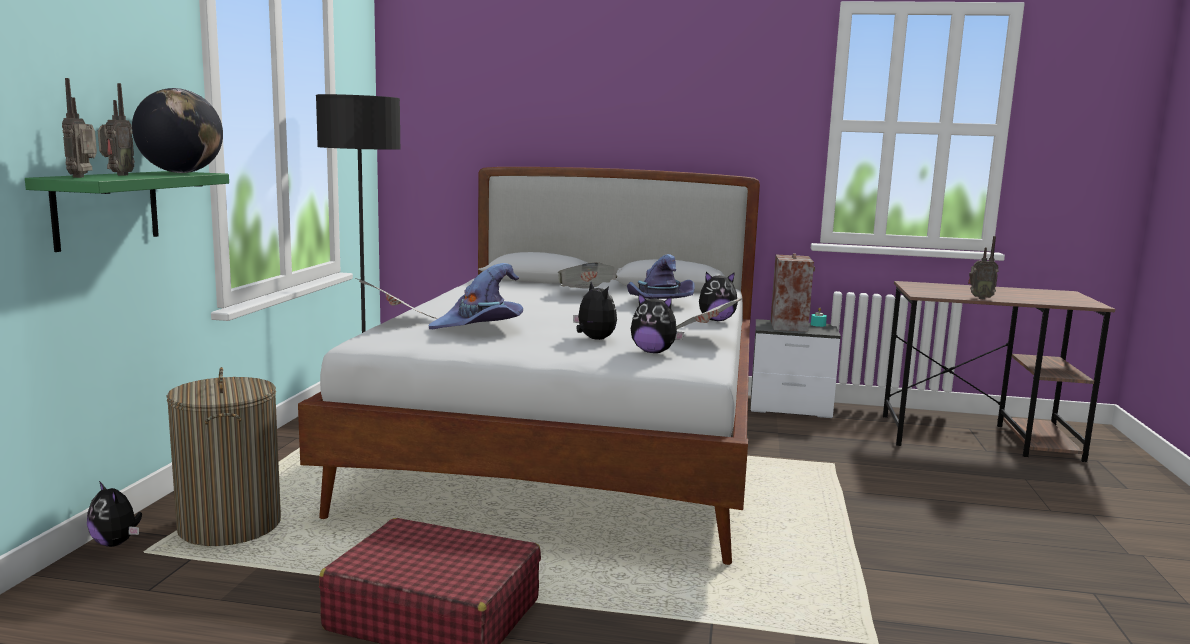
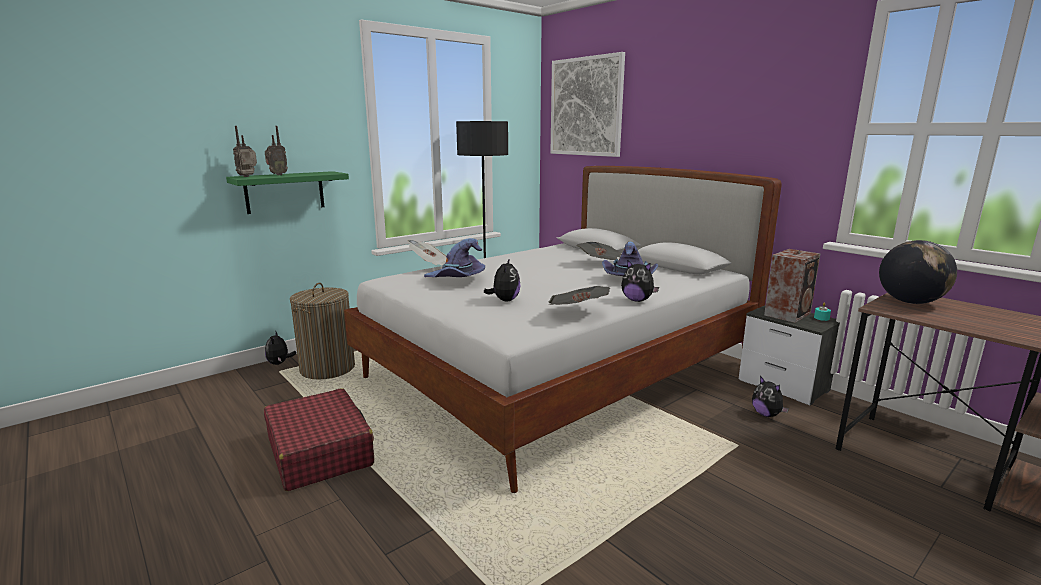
camera: 40 degrees right, 5 degrees up
globe [132,88,223,173] -> globe moved to [879,240,957,304]
plush toy [631,292,684,353] -> plush toy moved to [752,376,789,417]
radio [968,236,999,300] -> none
none -> picture [550,52,625,157]

